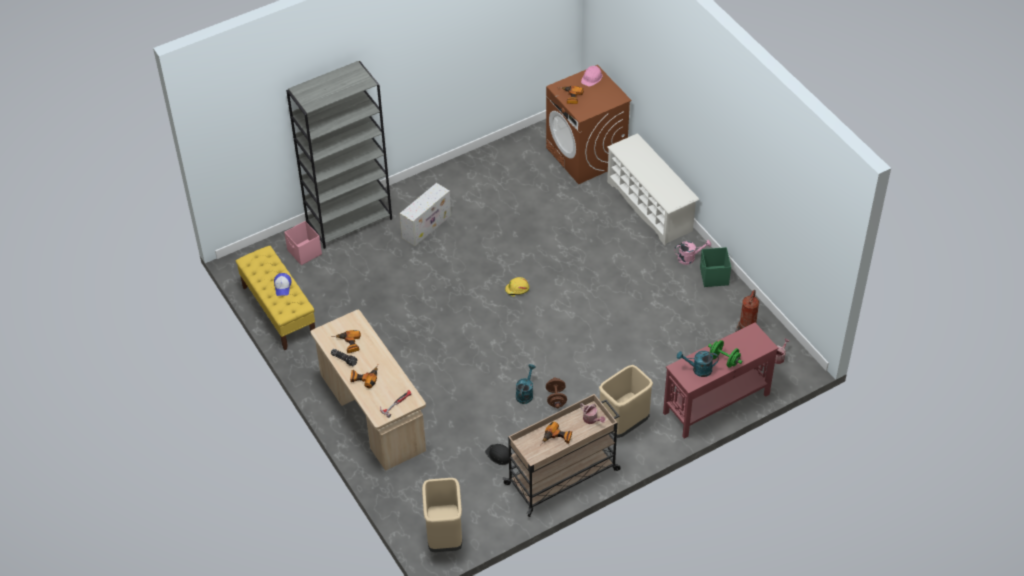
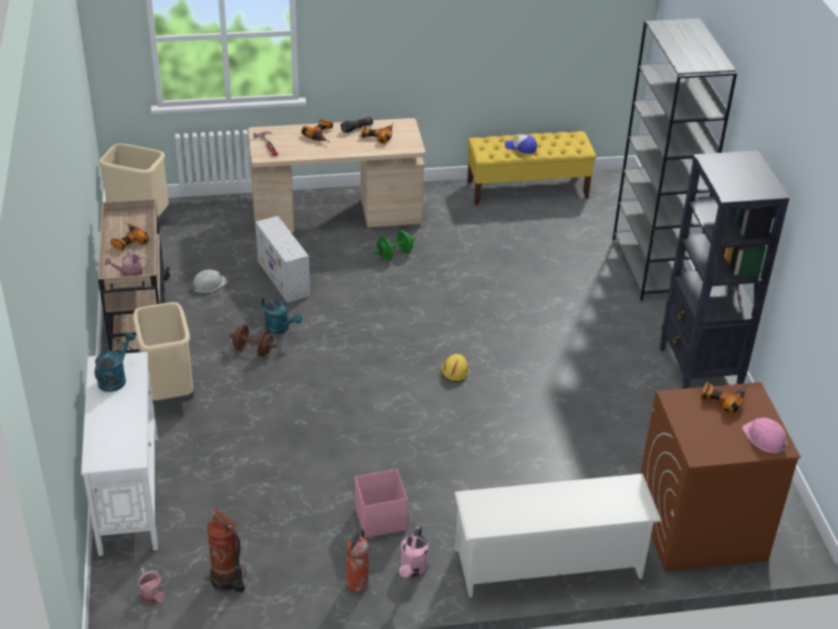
camera: 110 degrees right, 10 degrees down
pink storage box [284,221,322,265] -> pink storage box moved to [355,469,408,538]
white storage box [400,183,451,246] -> white storage box moved to [256,216,310,303]
black hard hat [485,444,512,465] -> white hard hat [191,269,228,293]
red console table [663,323,778,438] -> white console table [81,352,158,556]
green storage box [700,247,731,287] -> fire extinguisher [346,529,369,592]
green dumbbell [708,340,743,368] -> green dumbbell moved to [374,230,415,260]
none -> black bookcase [660,150,790,389]

